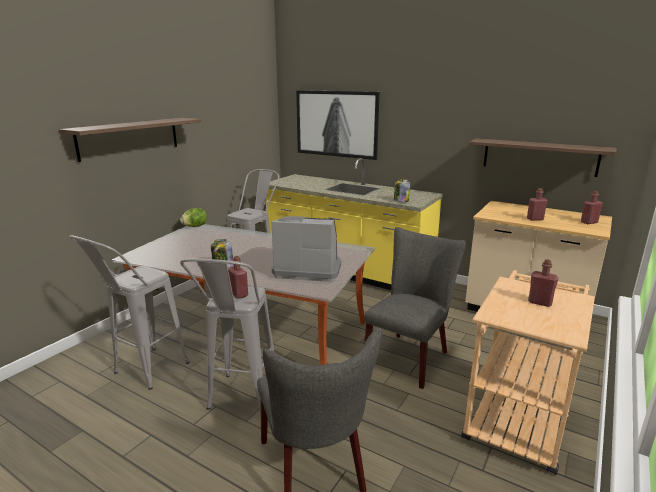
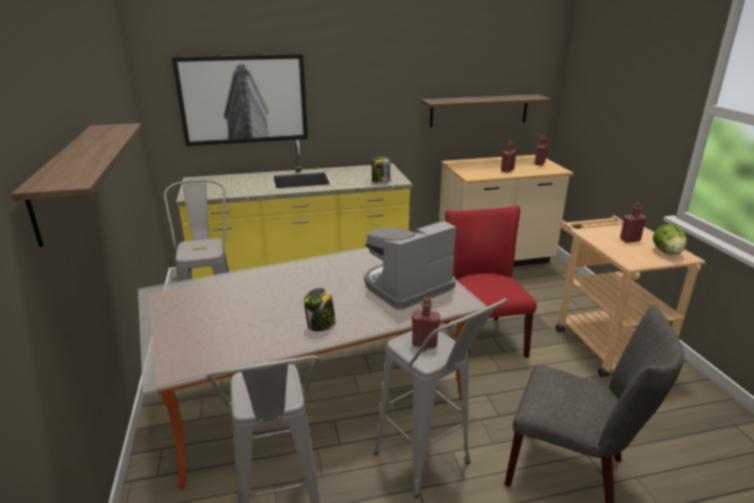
camera: 45 degrees left, 5 degrees up
lettuce [180,208,207,227] -> lettuce moved to [653,224,687,255]
grey chair [364,227,466,389] -> red chair [445,206,537,358]

